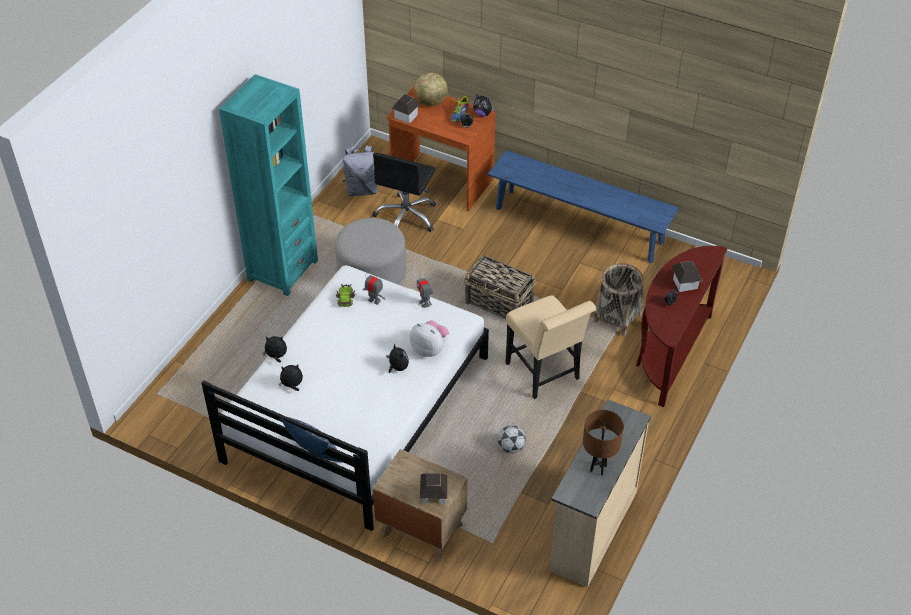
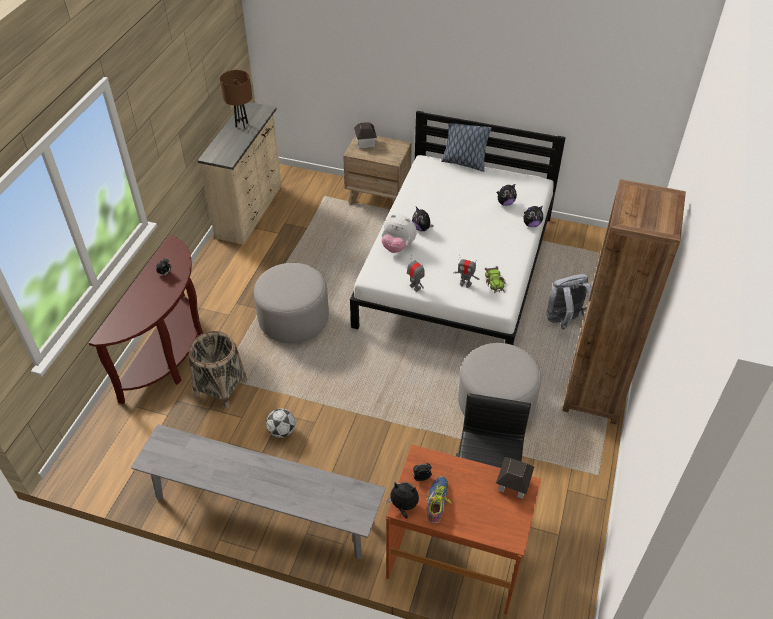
camera: 170 degrees right, 0 degrees up
turquoise bookcase [219,74,318,296] -> brown bookcase [562,179,686,425]
grey backpack [343,145,378,196] -> grey backpack moved to [547,274,592,330]
globe [414,73,448,106] -> none
basket [464,255,536,319] -> none
blue bench [488,150,679,263] -> grey bench [131,424,386,560]
football [498,425,526,454] -> football moved to [266,409,295,438]
beige chair [505,295,596,399] -> grey ottoman [254,263,329,343]
toy house [672,261,703,292] -> none

